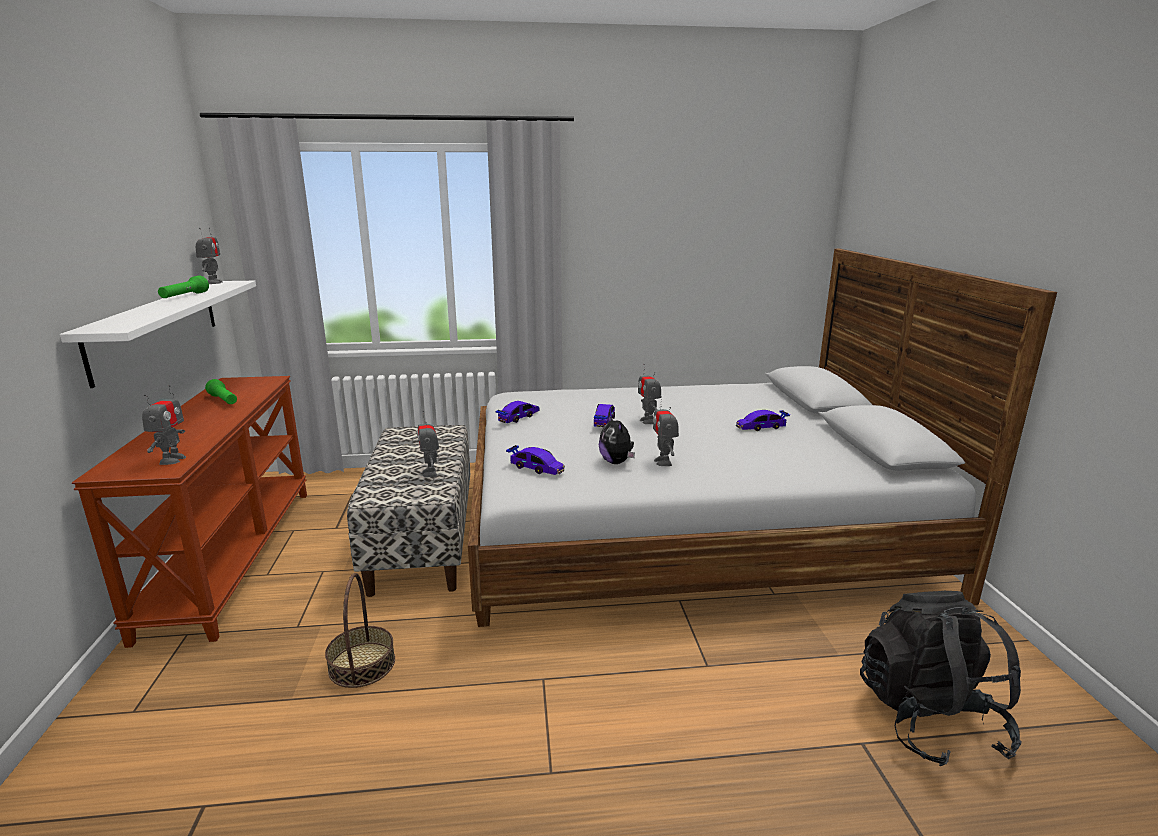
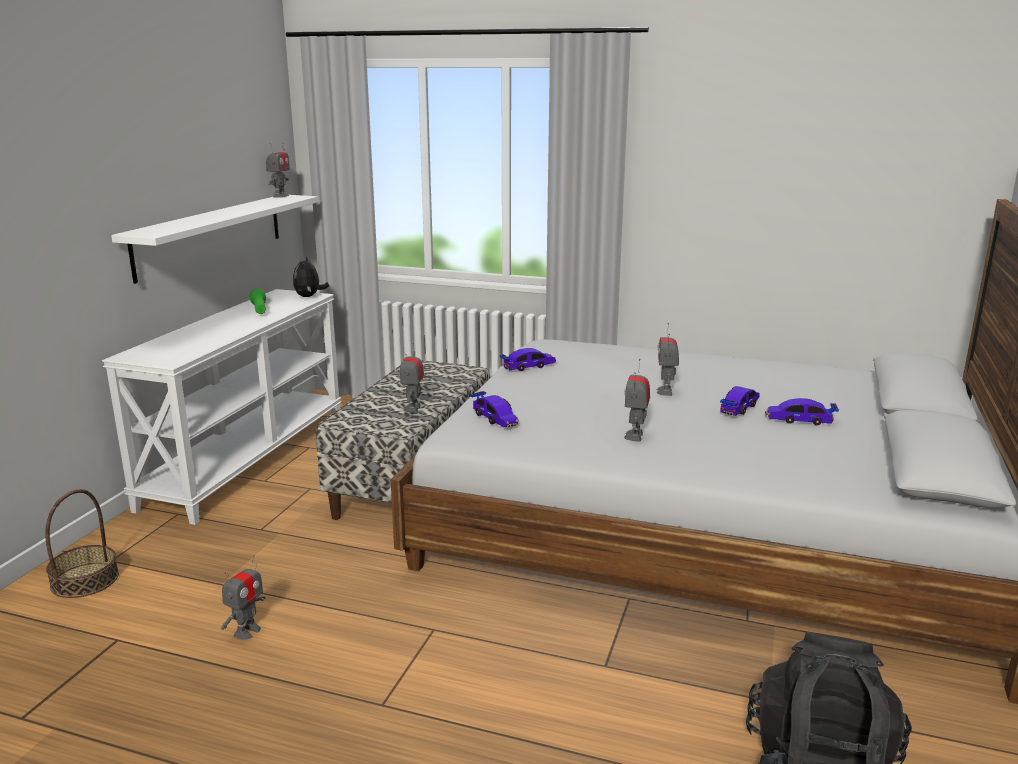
camera: 25 degrees right, 0 degrees up
brown console table [72,376,307,648] -> white console table [102,289,342,525]
toy robot [142,385,186,465] -> toy robot moved to [221,555,266,640]
green flashlight [158,276,209,298] -> none
basket [325,573,395,688] -> basket moved to [45,489,119,598]
toy car [594,404,615,427] -> toy car moved to [720,386,760,416]
plush toy [599,414,635,464] -> plush toy moved to [293,256,329,297]

